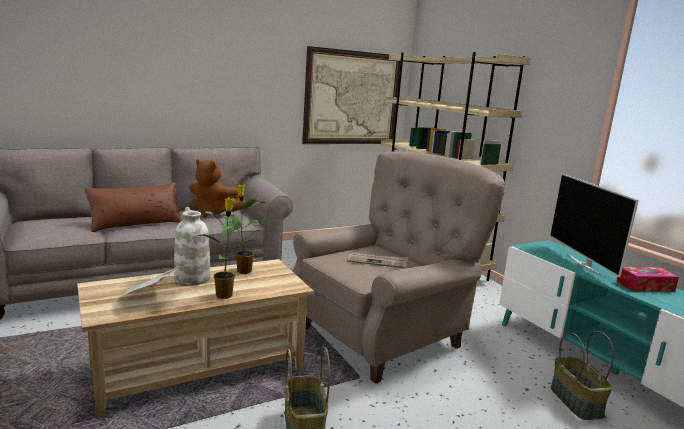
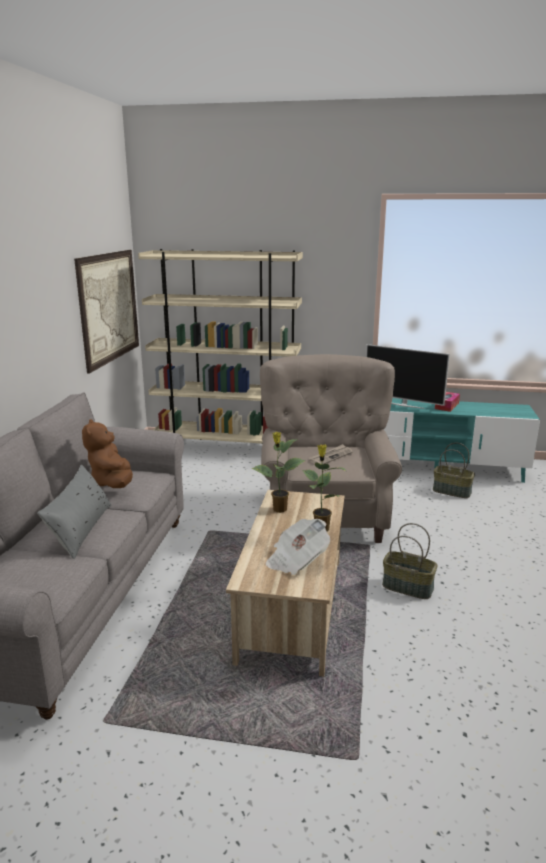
camera: 50 degrees left, 5 degrees up
brown pillow [84,182,182,232] -> grey pillow [37,465,112,559]
white vase [174,207,210,285] -> none
brown plush toy [189,159,246,218] -> brown plush toy turned 105 degrees clockwise [82,419,133,488]

